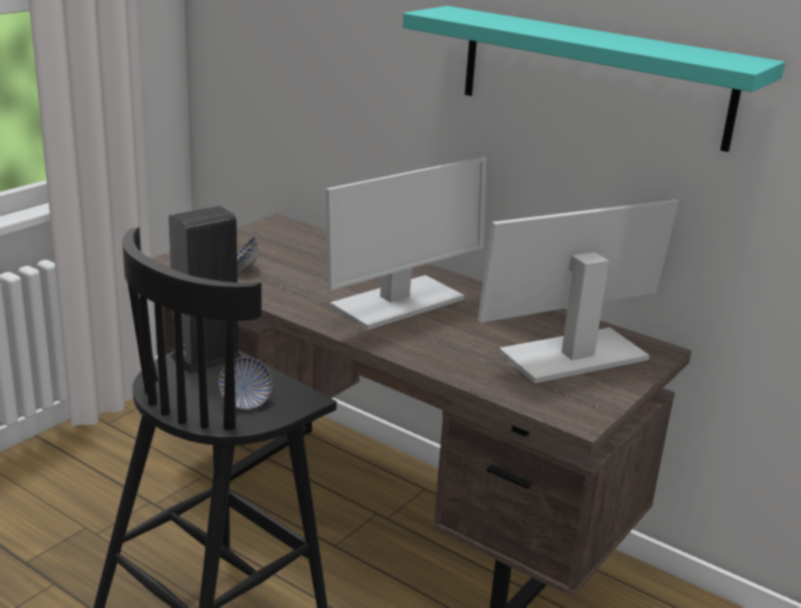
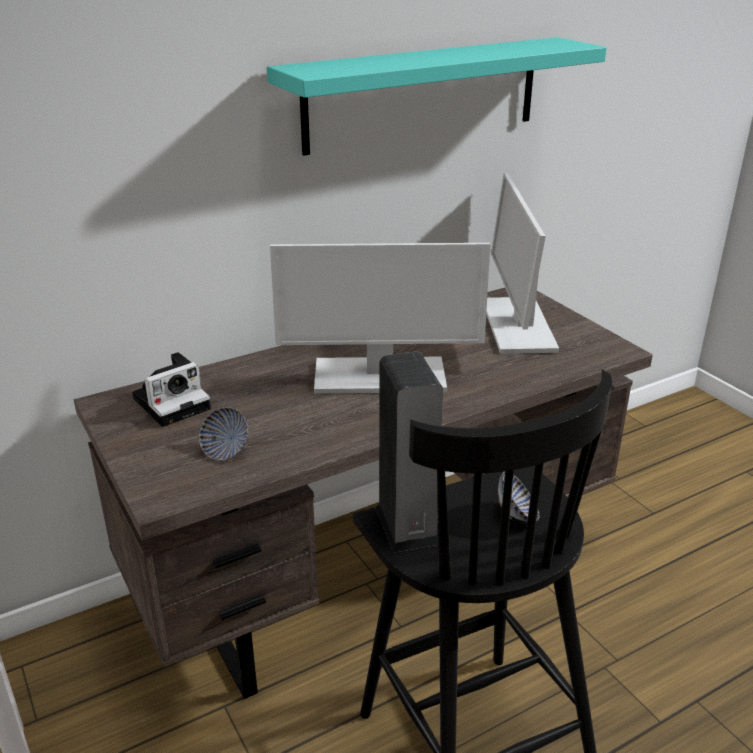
camera: 65 degrees left, 5 degrees up
monitor [326,157,486,330] -> monitor turned 105 degrees clockwise [270,243,490,394]
none -> camera [132,352,211,427]

